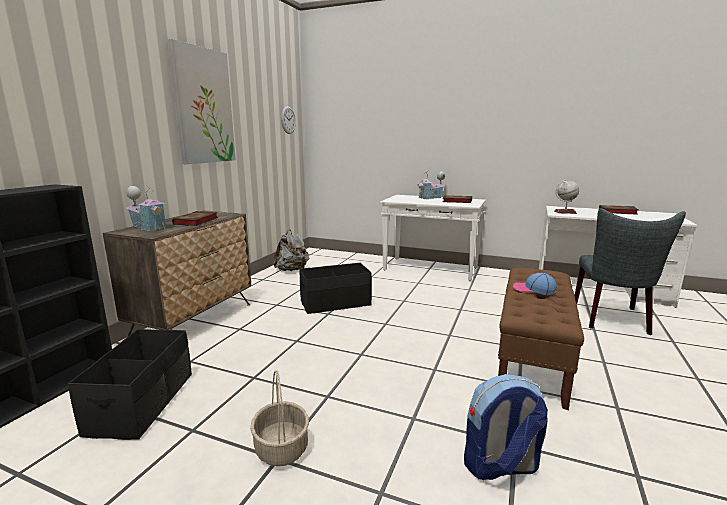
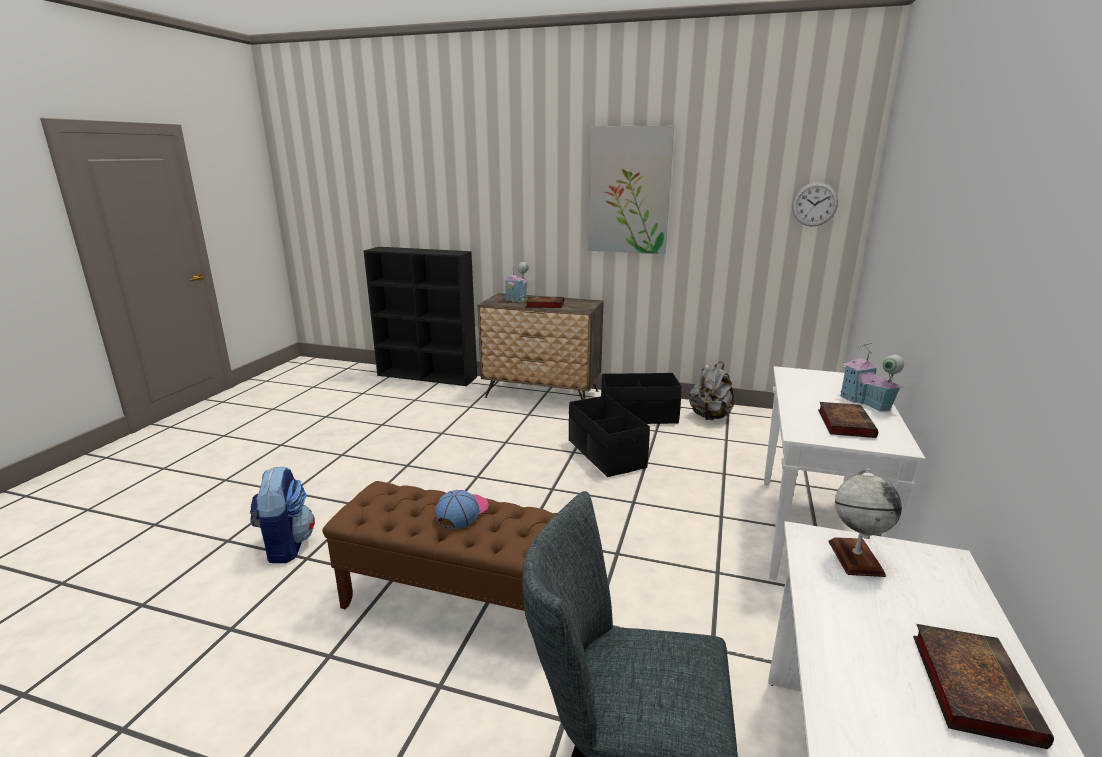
camera: 85 degrees right, 5 degrees up
black storage box [68,329,192,440] -> black storage box moved to [601,373,682,424]
basket [250,371,309,466] -> none

